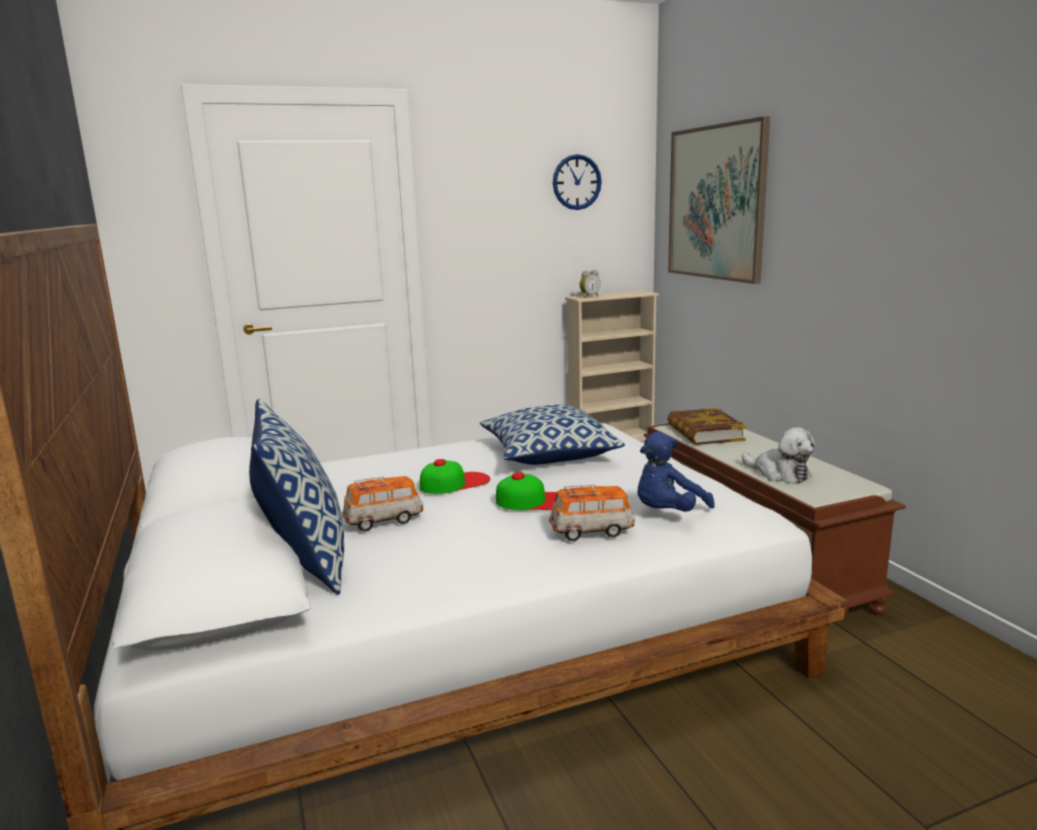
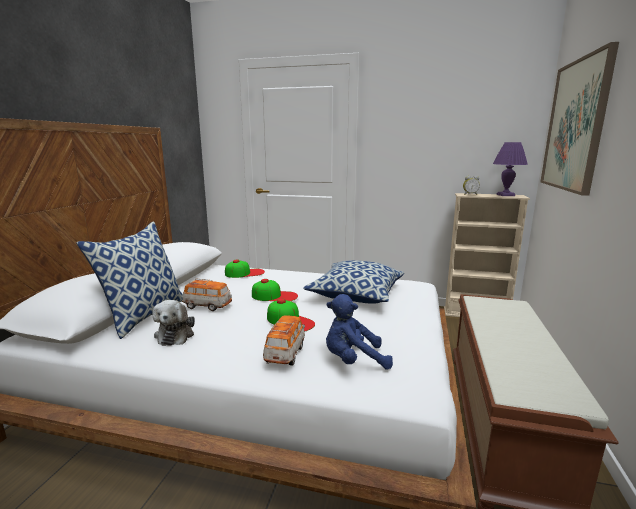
camera: 35 degrees right, 0 degrees up
toy car [549,485,635,541] -> toy car turned 105 degrees counterclockwise [263,315,305,366]
wall clock [553,154,602,210] -> none
book [667,408,747,445] -> none
plush toy [742,427,815,483] -> plush toy moved to [153,300,195,346]
none -> cap [225,259,265,278]
none -> purple table lamp [493,142,528,196]

